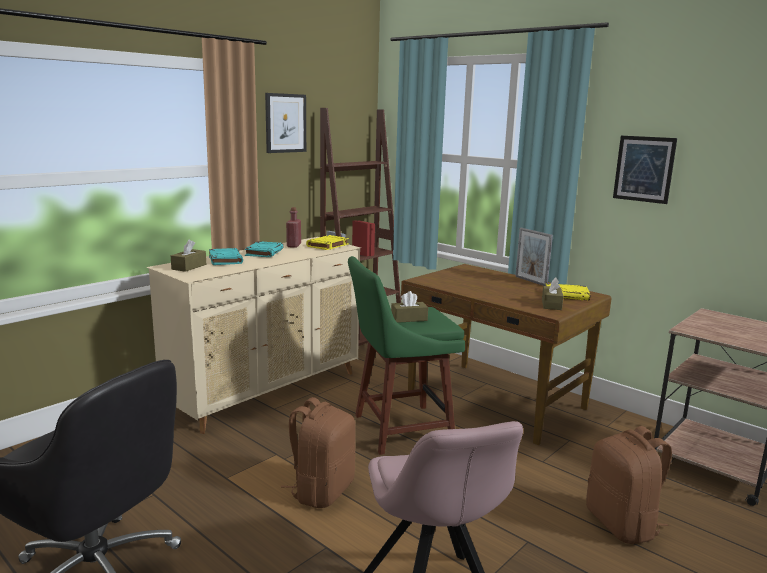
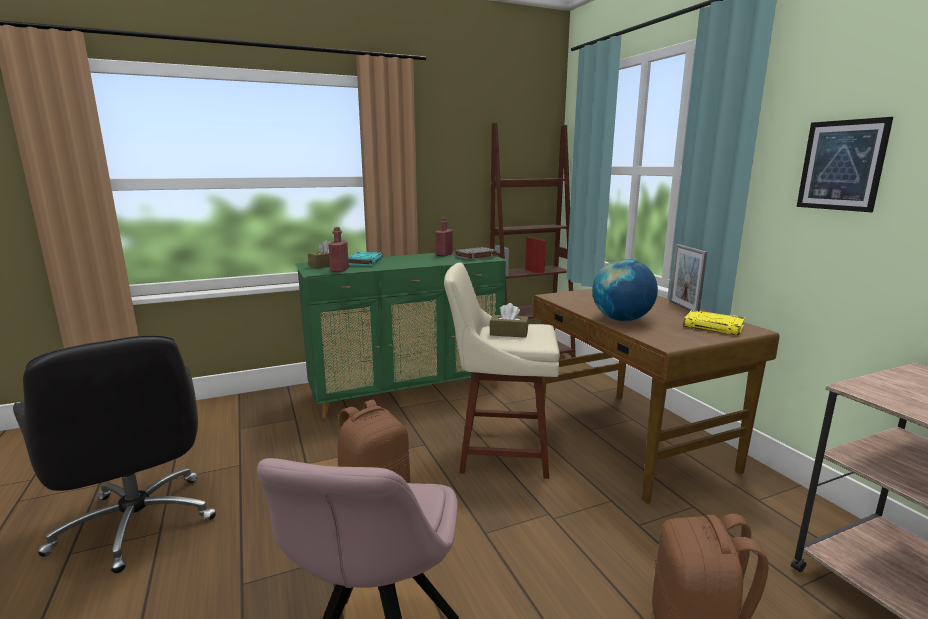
camera: 25 degrees right, 0 degrees up
beige cabinet [147,237,361,434] -> green cabinet [295,251,508,419]
turquoise book [245,241,284,257] -> none
picture [265,93,306,153] -> none
yellow book [306,235,349,250] -> grey book [454,247,498,260]
green stool [348,256,465,455] -> beige stool [444,263,560,479]
brown tissue box [542,278,563,310] -> none
none -> red bottle [328,227,349,272]
none -> globe [592,259,658,321]

